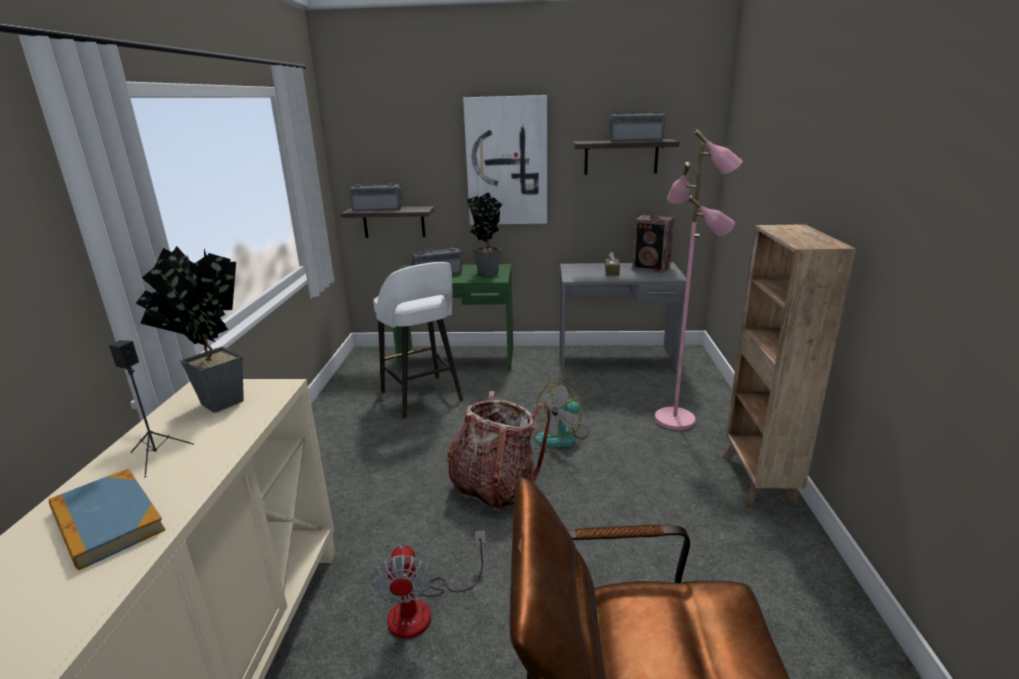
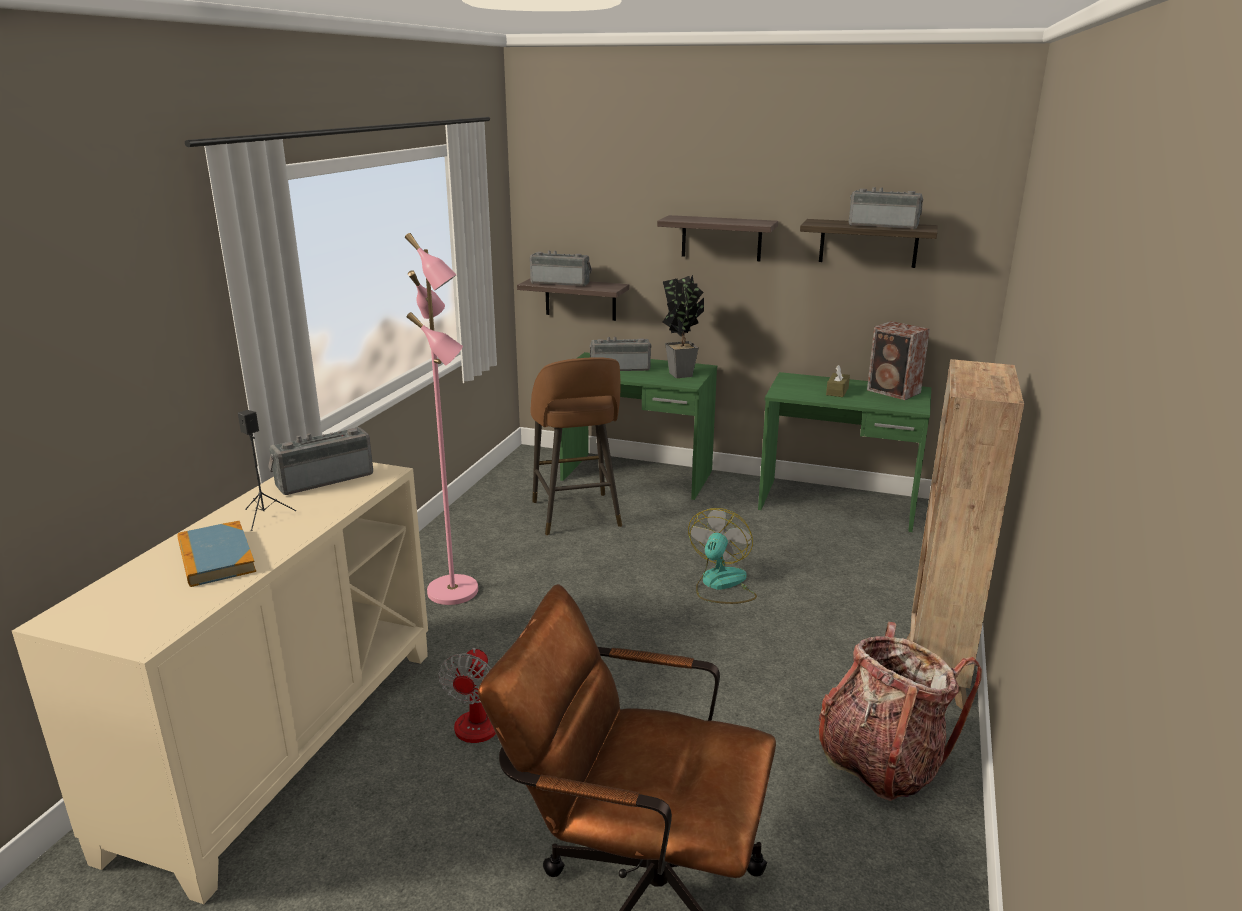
camera: 15 degrees right, 0 degrees up
potted plant [136,247,244,412] -> radio [268,427,373,495]
white stool [373,262,464,418] -> brown stool [531,357,622,535]
backpack [447,391,551,511] -> backpack moved to [818,622,982,801]
picture [463,95,547,225] -> shelf [657,215,778,261]
fan [536,382,589,447] -> fan turned 135 degrees clockwise [688,508,757,604]
grey desk [560,262,687,371] -> green desk [758,372,931,532]
pink floor lamp [655,129,743,430] -> pink floor lamp moved to [405,233,478,605]

